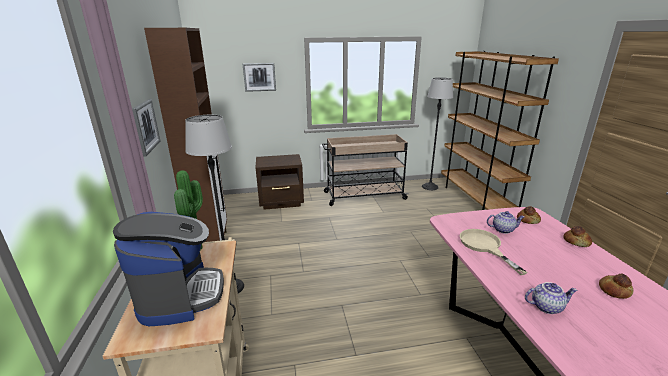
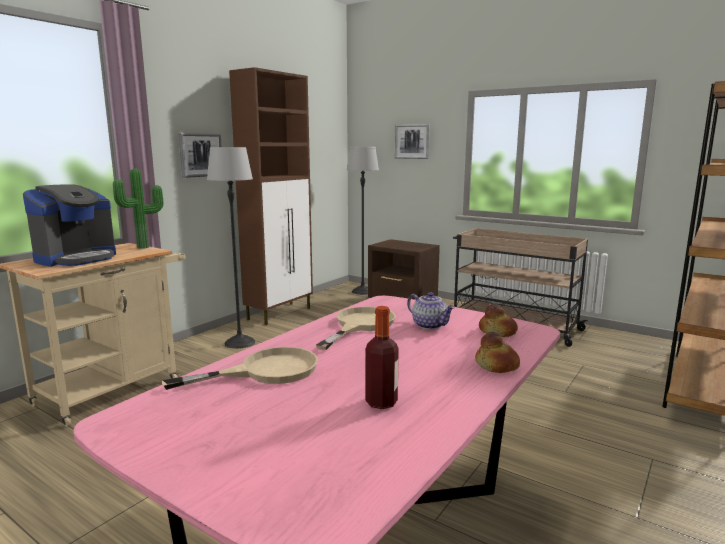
camera: 45 degrees right, 10 degrees down
floor lamp [422,78,453,190] -> floor lamp moved to [347,147,379,295]
teapot [525,282,578,314] -> beige frying pan [162,347,318,390]
bread [599,273,633,299] -> bottle [365,306,399,409]

